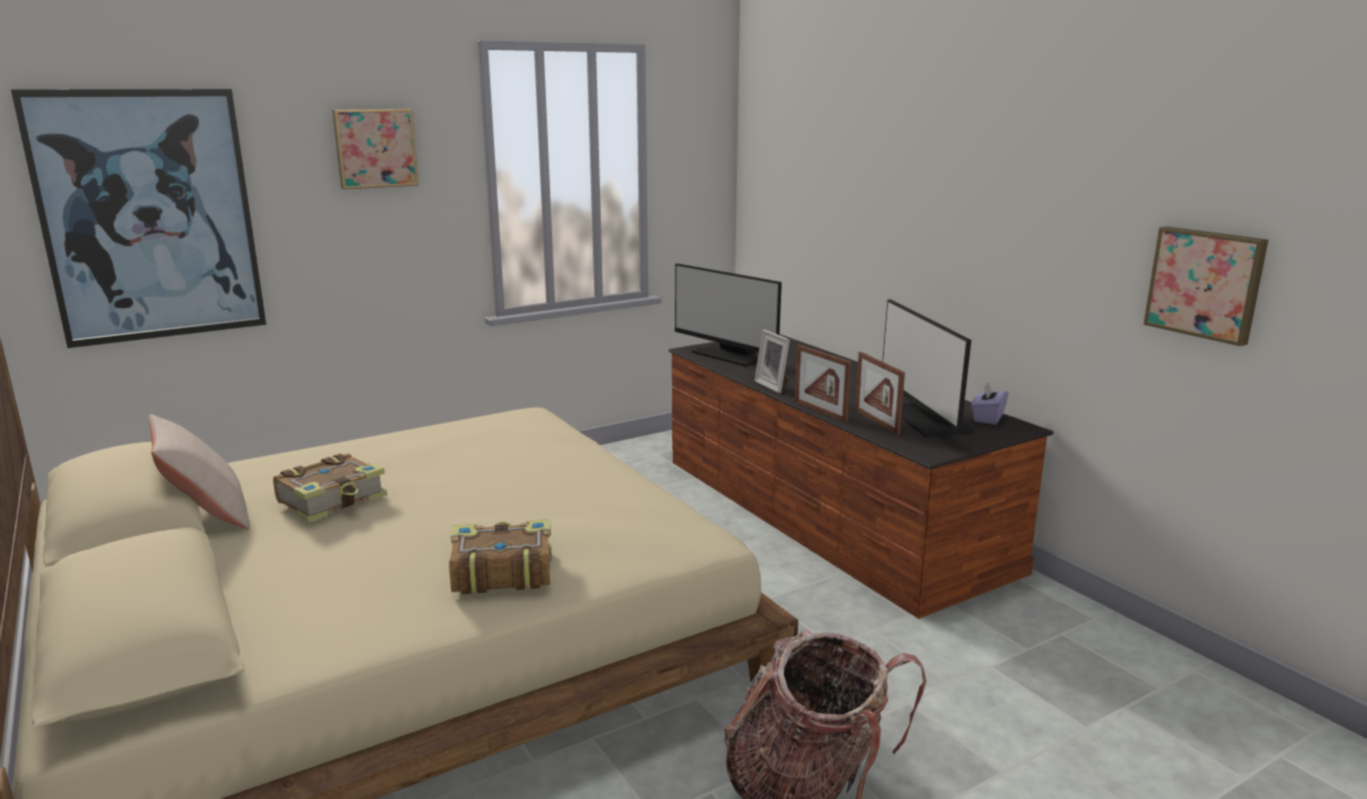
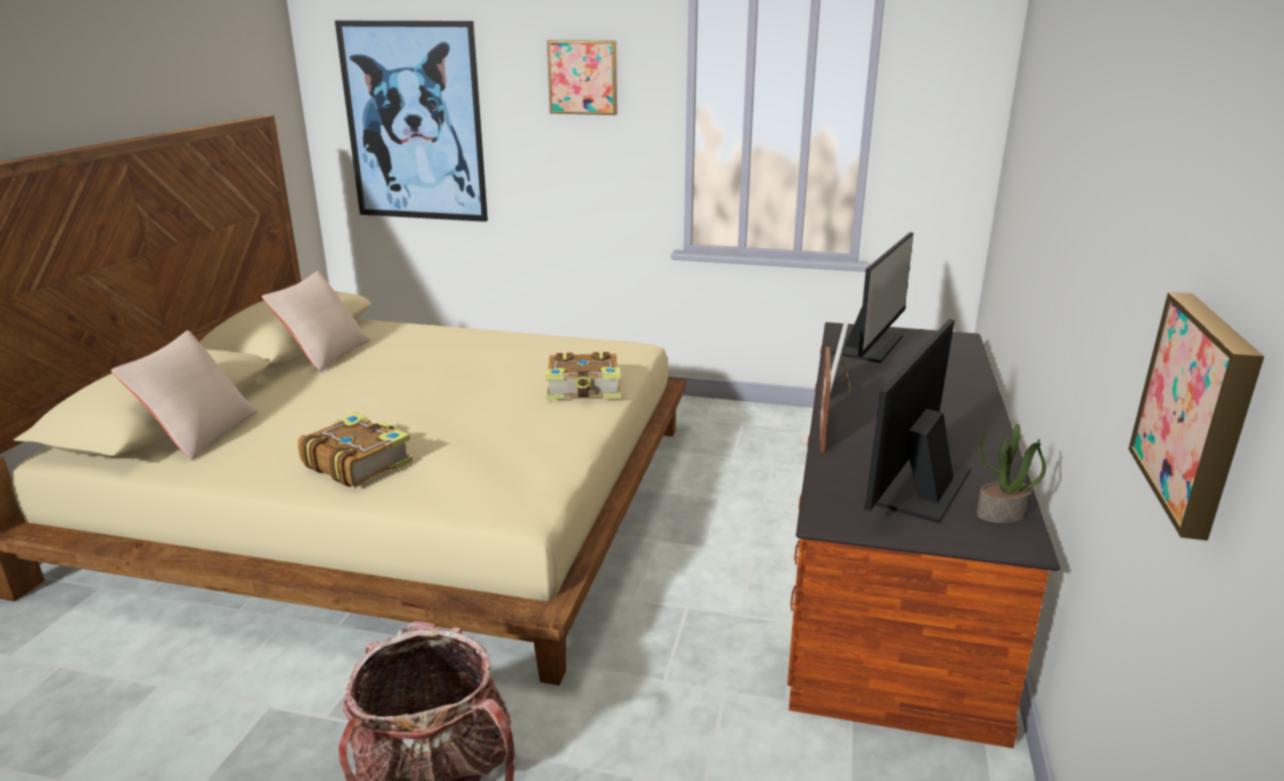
camera: 45 degrees right, 5 degrees up
book [273,453,387,523] -> book moved to [545,352,621,400]
monitor [675,263,782,366] -> monitor turned 150 degrees counterclockwise [831,232,913,363]
picture frame [855,352,905,435] -> none
purple tissue box [971,382,1008,425] -> potted plant [976,424,1046,523]
none -> beige pillow [111,330,258,460]

